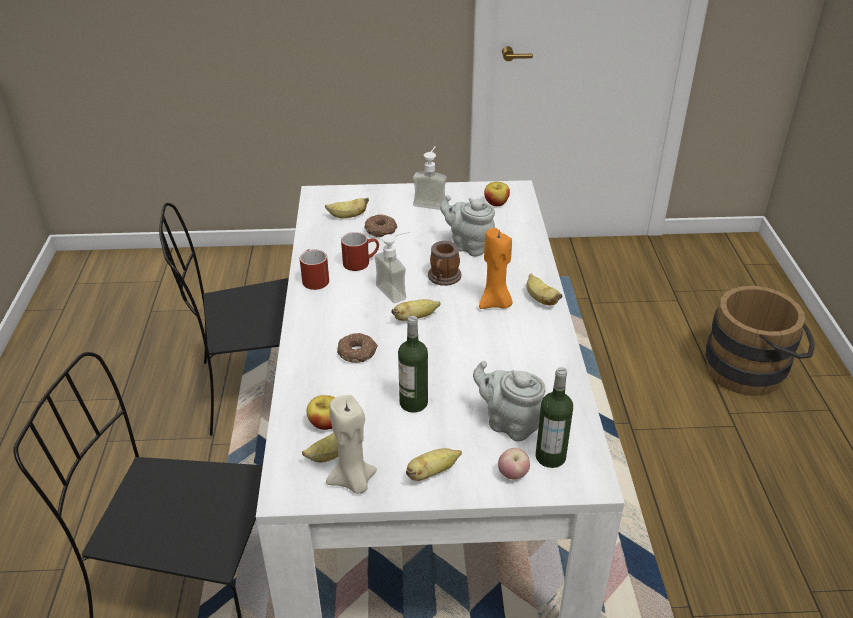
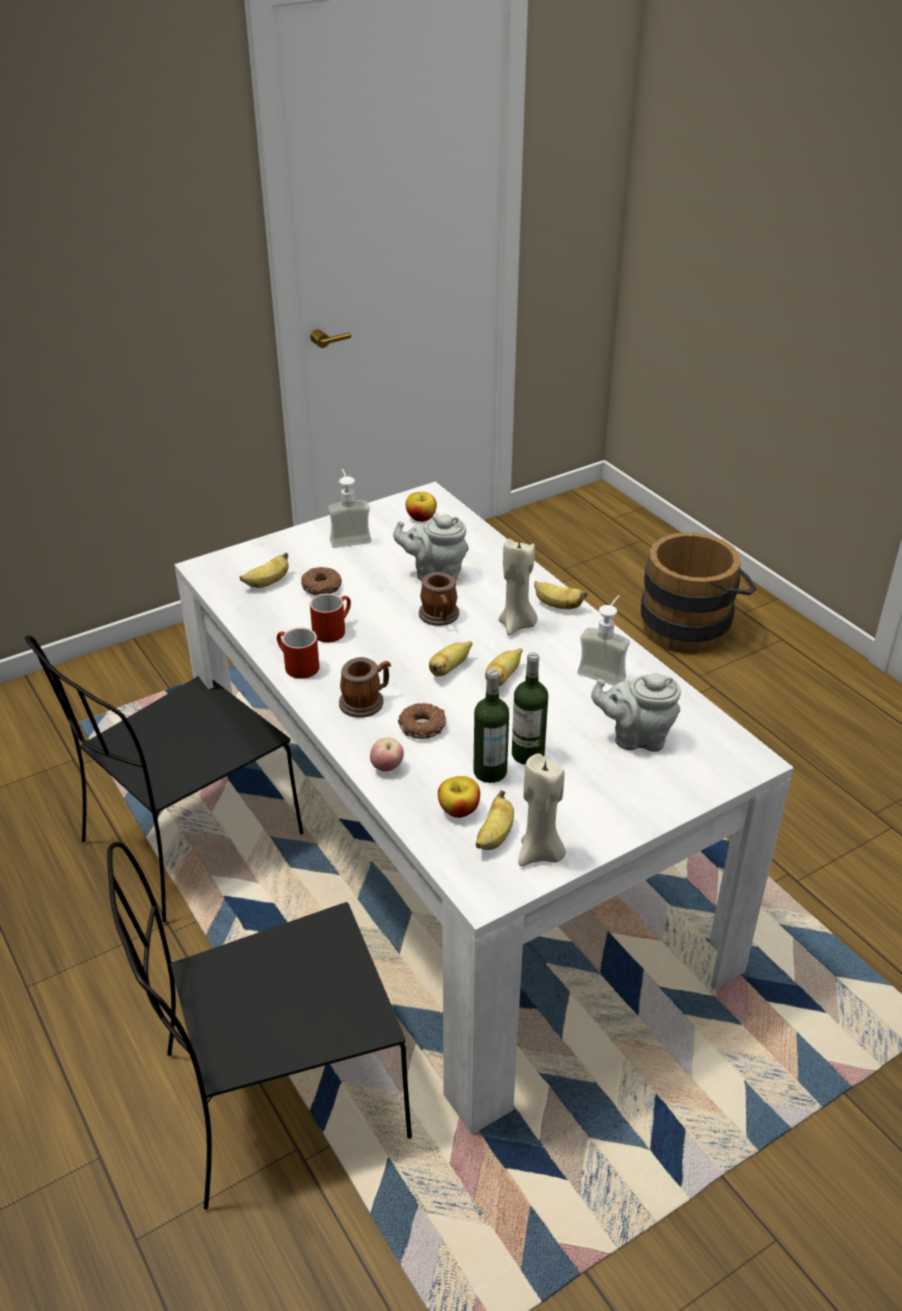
camera: 30 degrees left, 0 degrees up
soap dispenser [375,232,410,303] -> soap dispenser moved to [577,595,630,686]
banana [406,448,462,481] -> banana moved to [485,648,522,686]
orange candle [479,228,512,309] -> beige candle [499,538,538,636]
apple [498,448,530,479] -> apple moved to [370,737,404,772]
bottle [536,367,573,468] -> bottle moved to [473,669,509,783]
none -> mug [339,657,391,718]

